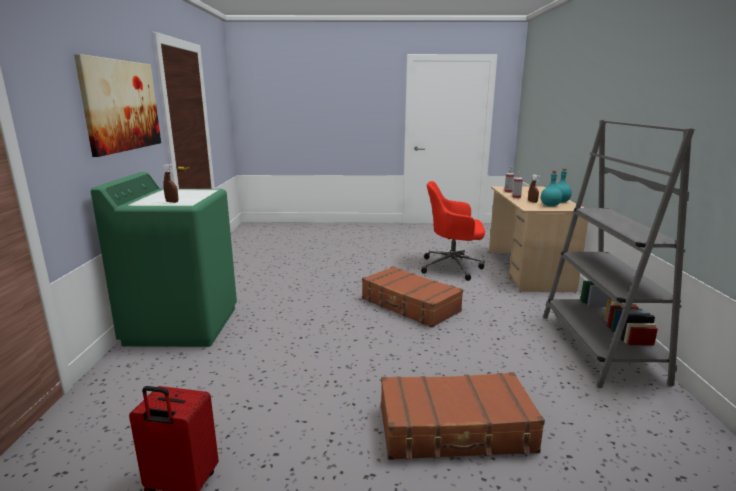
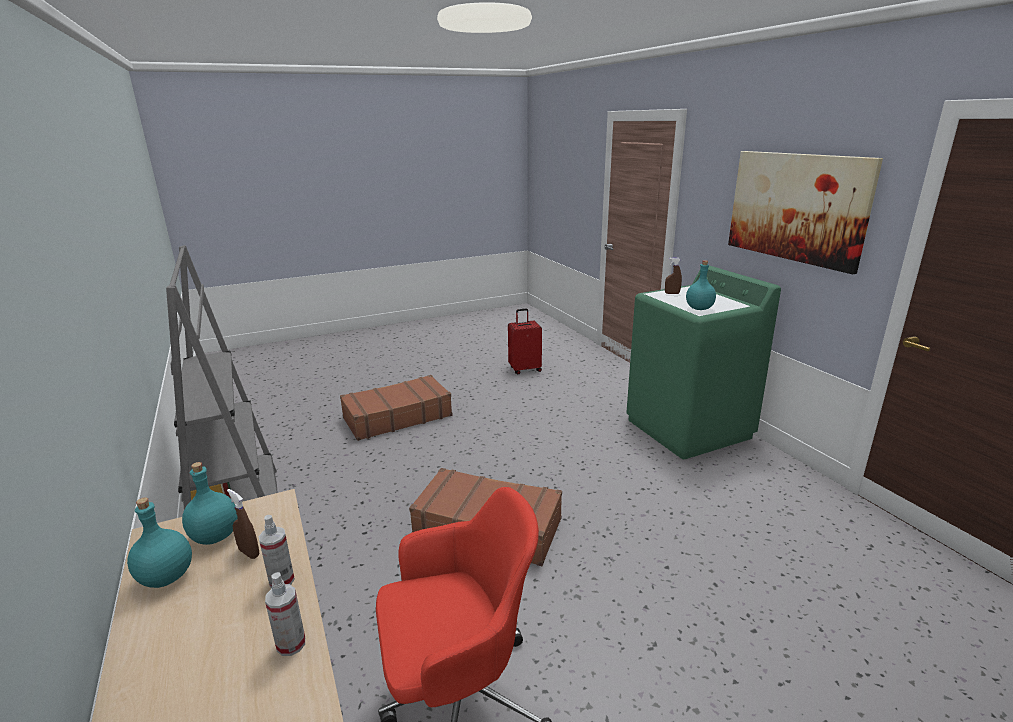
camera: 155 degrees right, 5 degrees up
none -> turquoise bottle [686,260,716,310]

